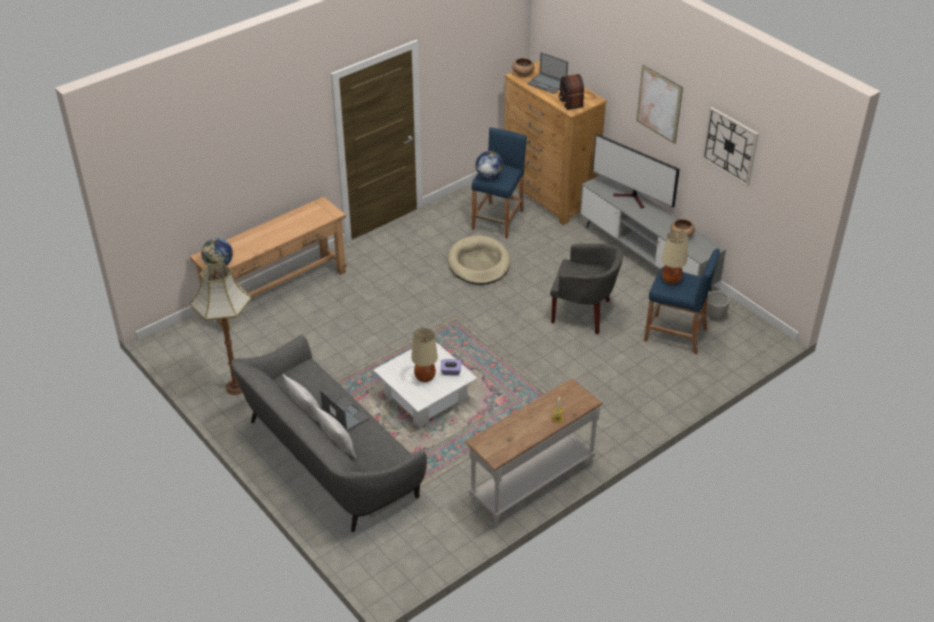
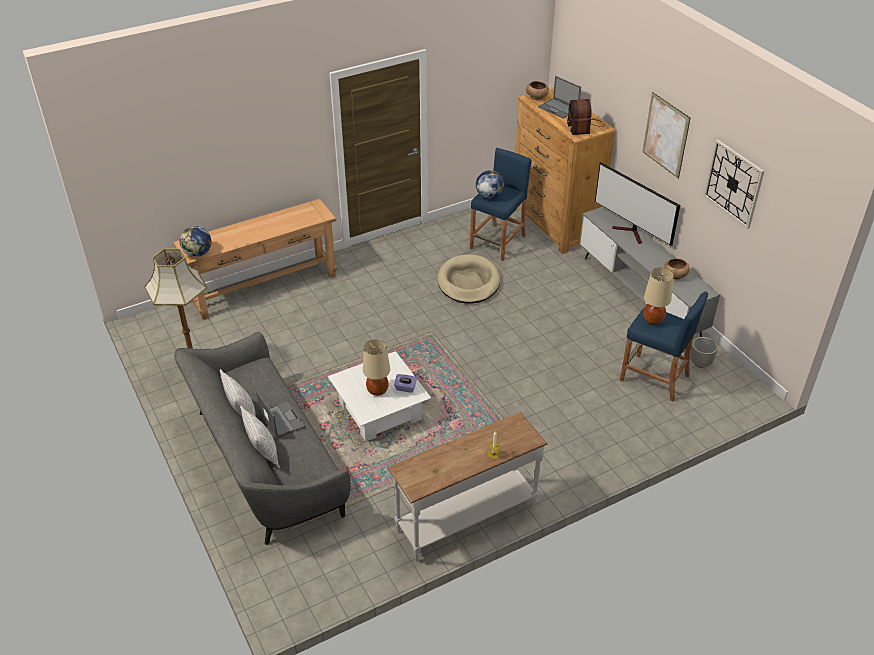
camera: 10 degrees right, 0 degrees up
grey armchair [550,244,623,335] -> none

